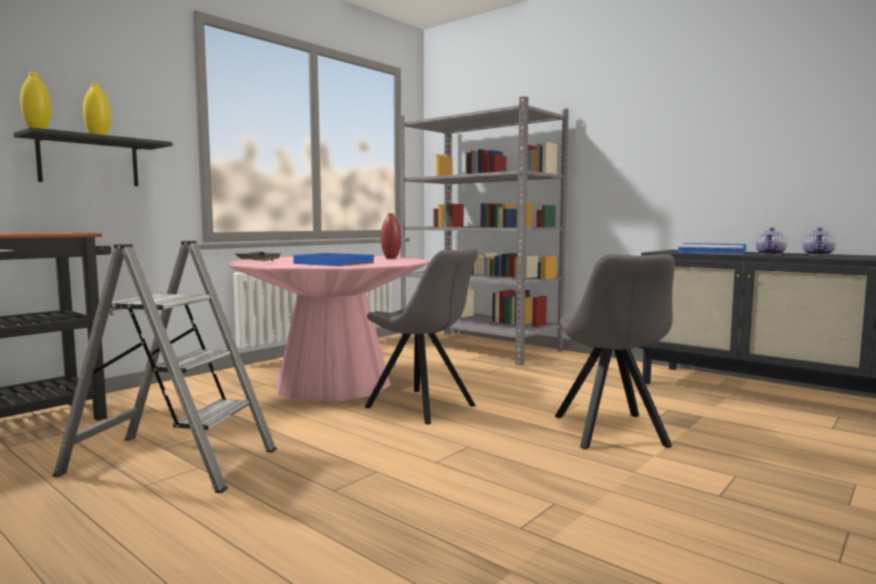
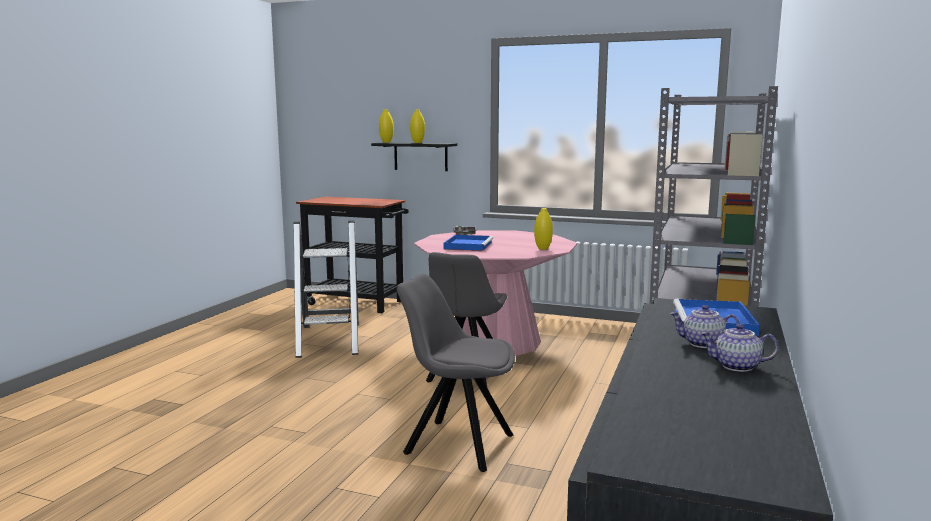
camera: 70 degrees right, 5 degrees up
red vase [381,213,401,259] -> yellow vase [534,208,553,250]
grey chair [555,254,675,449] -> grey chair turned 45 degrees clockwise [397,274,515,472]

